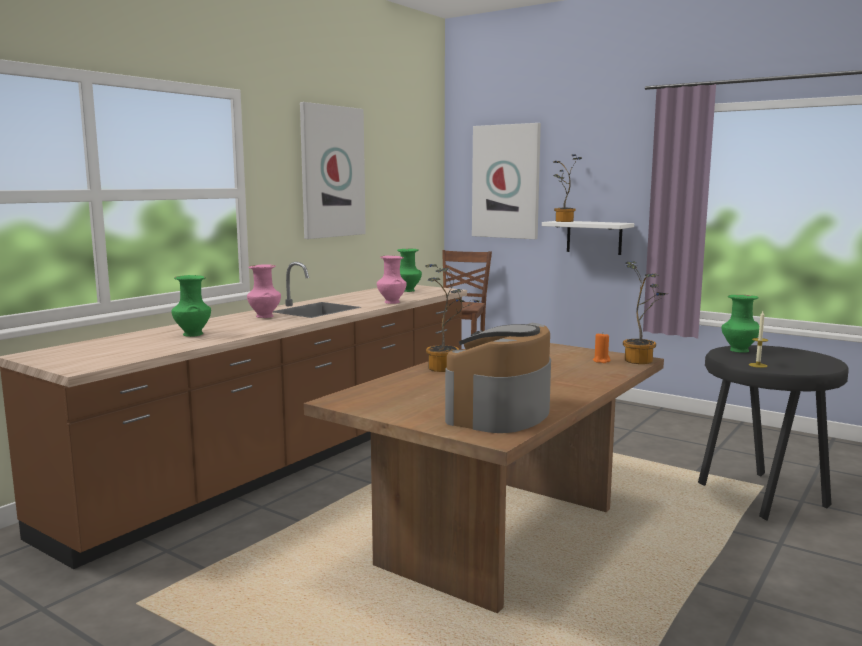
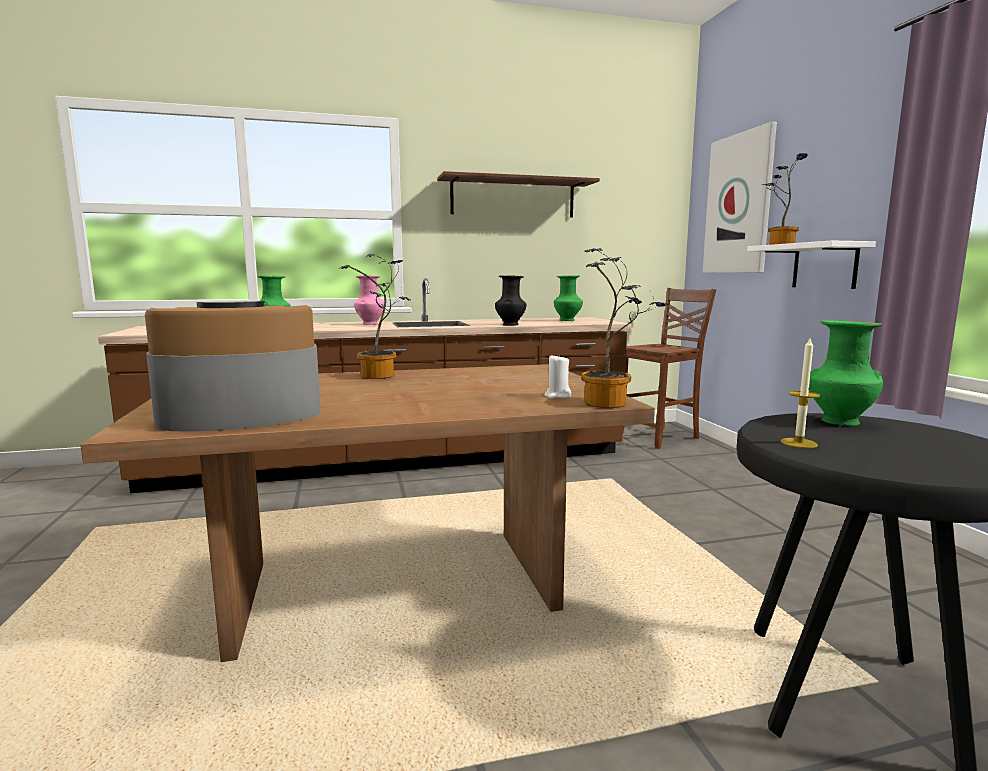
camera: 40 degrees right, 0 degrees up
picture [300,102,366,239] -> shelf [437,171,600,217]
pink vase [377,256,407,304] -> black vase [495,275,527,326]
orange candle [593,334,610,363] -> white candle [545,354,571,399]

